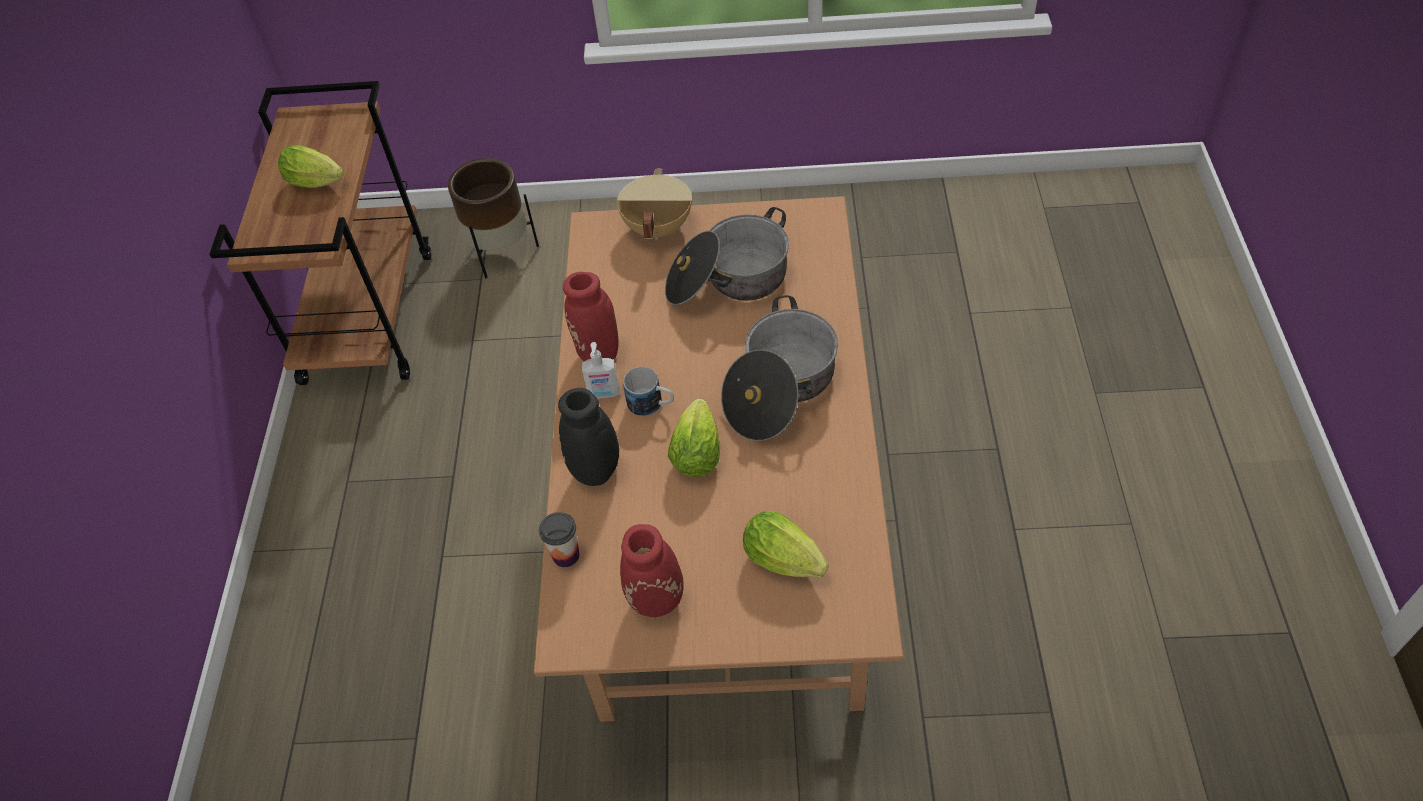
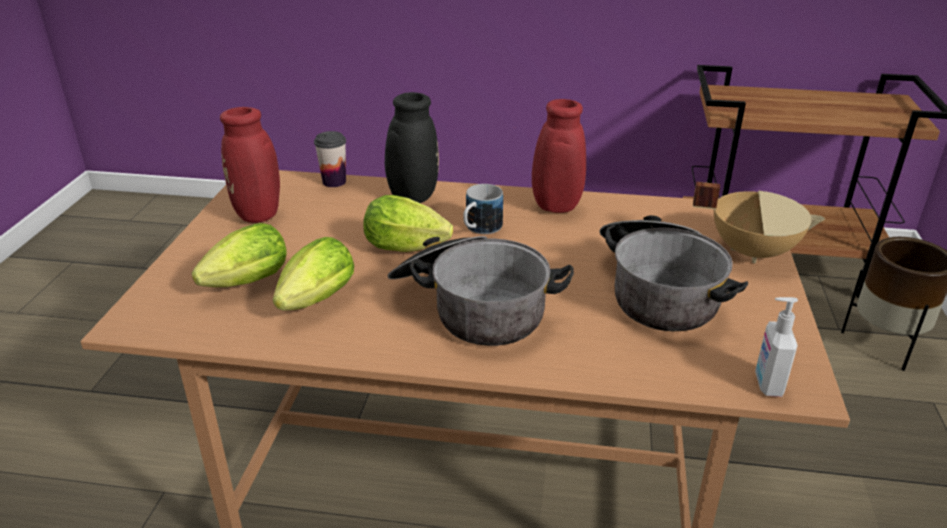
camera: 95 degrees right, 20 degrees down
lettuce [278,145,344,188] -> lettuce moved to [273,237,354,310]
soap dispenser [582,342,619,398] -> soap dispenser moved to [755,297,798,397]

